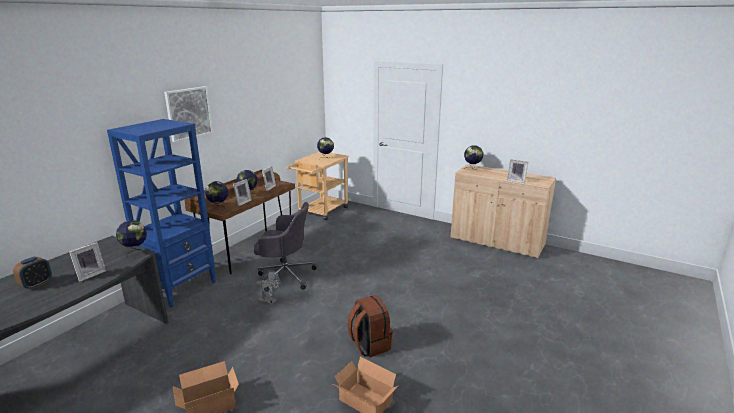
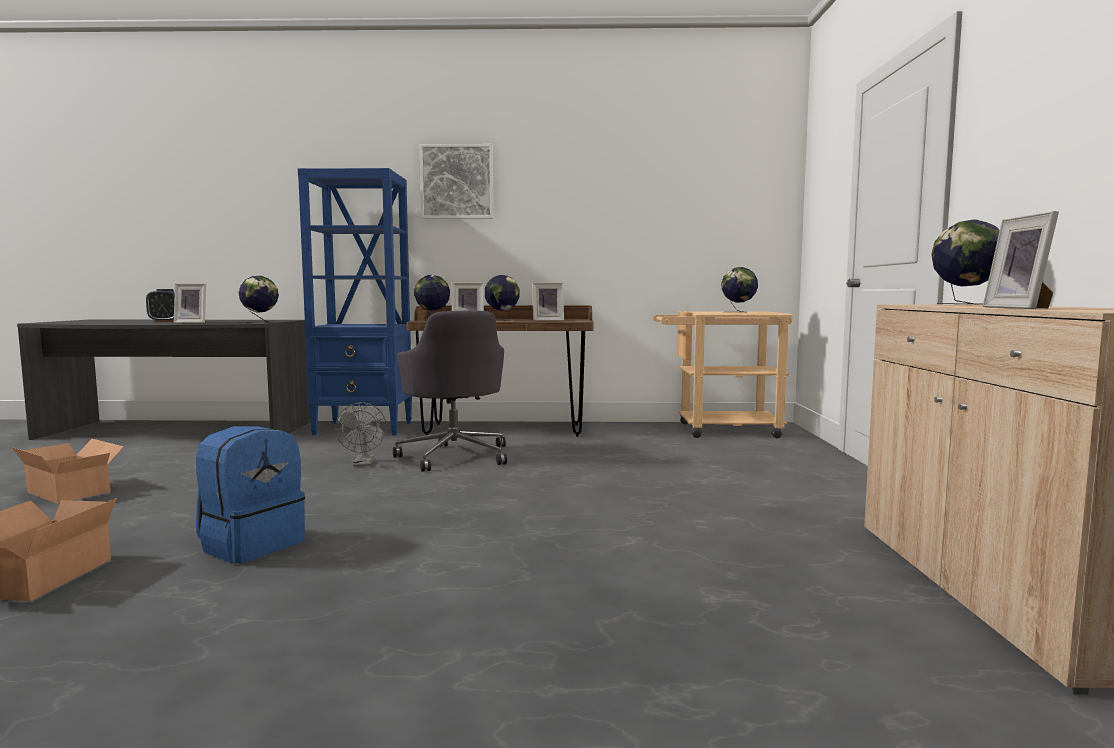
camera: 60 degrees right, 15 degrees down
brown backpack [347,295,393,357] -> blue backpack [196,426,305,564]

